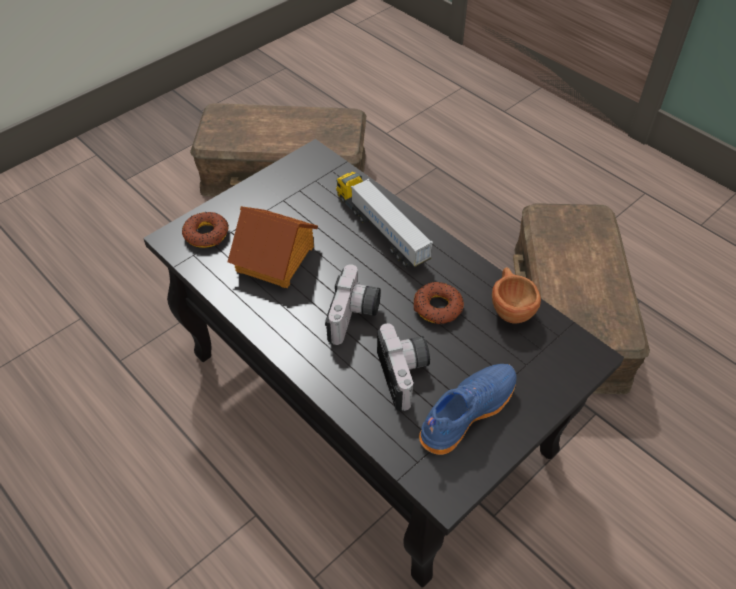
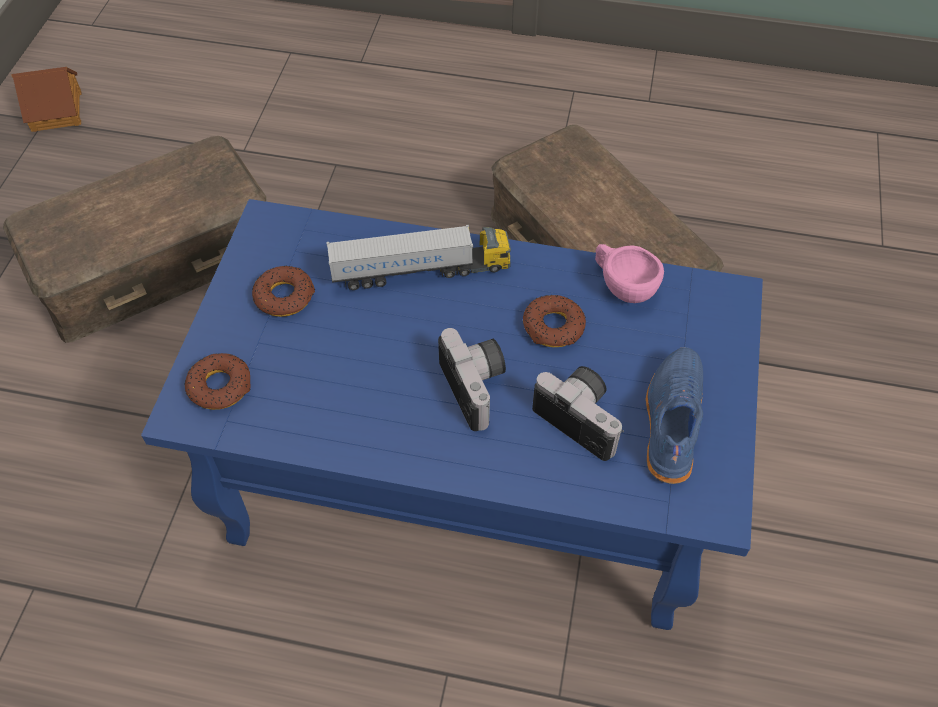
camera: 35 degrees left, 5 degrees up
black coffee table [143,139,624,588] -> blue coffee table [141,199,763,630]
toy house [228,206,318,288] -> toy house moved to [11,67,82,132]
toy truck [336,172,433,268] -> toy truck turned 150 degrees clockwise [326,225,511,290]
brown cup [492,267,541,324] -> pink cup [595,244,664,303]
none -> donut [252,265,315,317]

